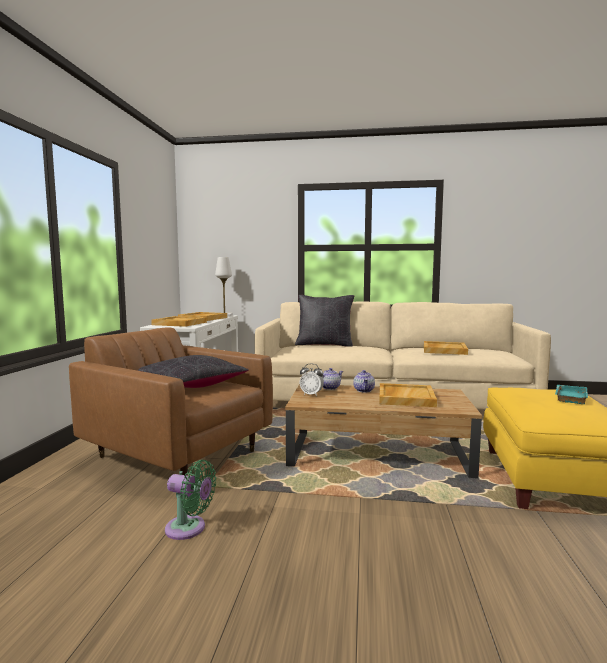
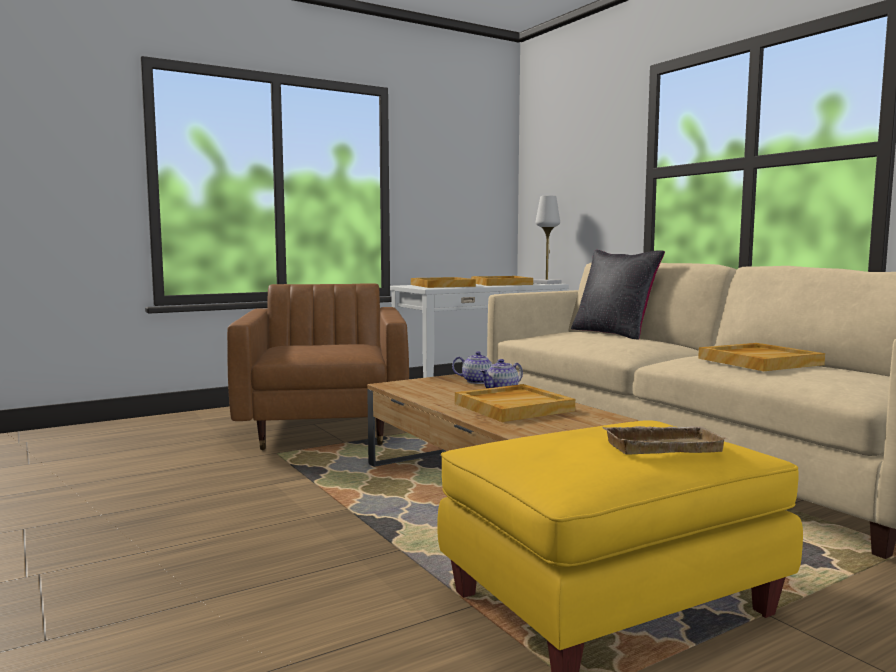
camera: 50 degrees right, 0 degrees up
black pillow [138,355,249,388] -> none
green fan [165,460,216,540] -> none
alarm clock [299,364,324,396] -> none
turquoise tray [555,385,588,404] -> beige tray [603,426,728,455]

